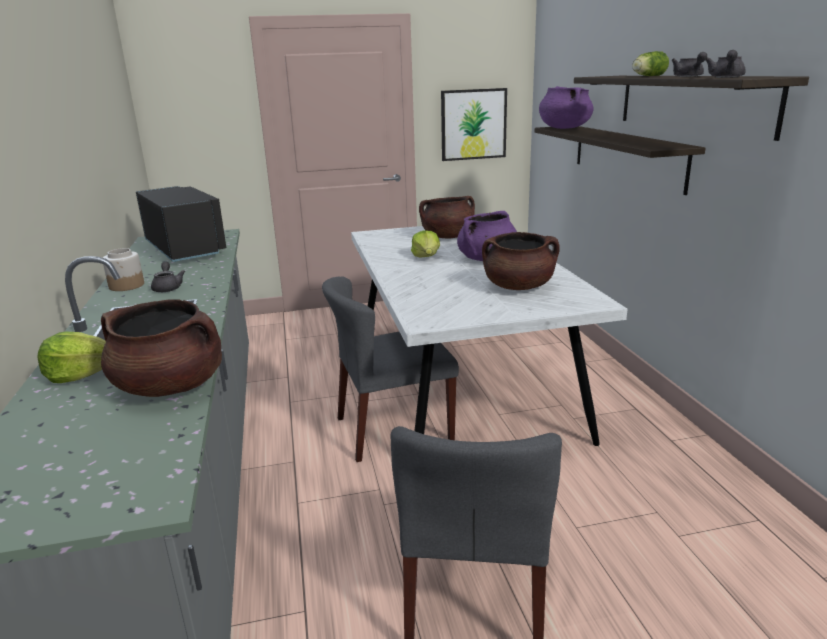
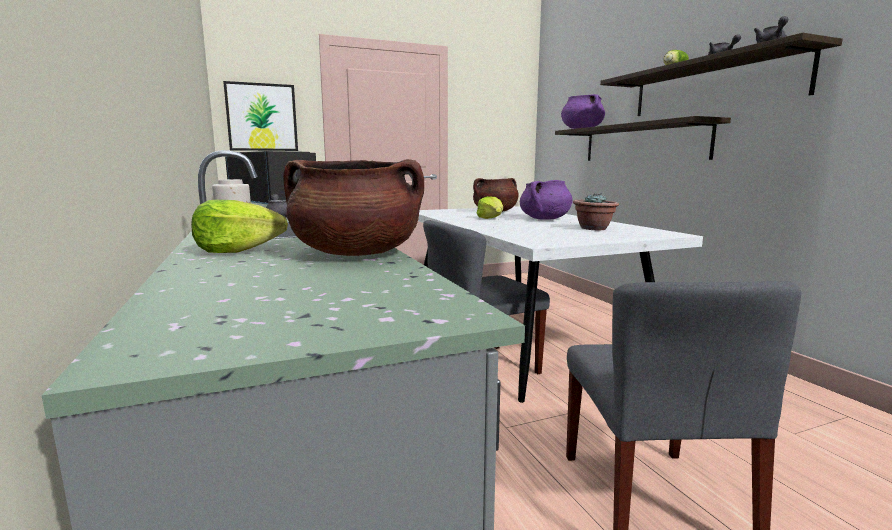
camera: 10 degrees left, 10 degrees down
picture [441,88,507,161] -> picture moved to [223,81,298,151]
brown cooking pot [482,232,560,290] -> potted plant [573,193,619,230]

